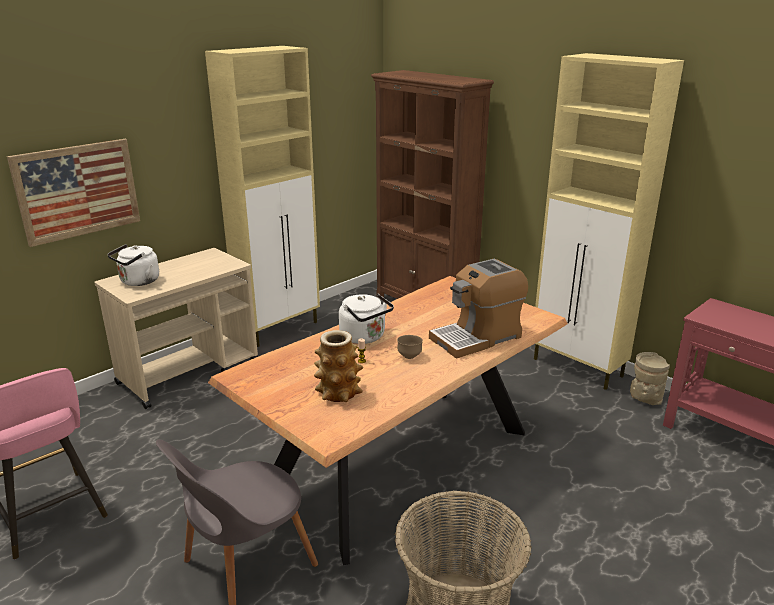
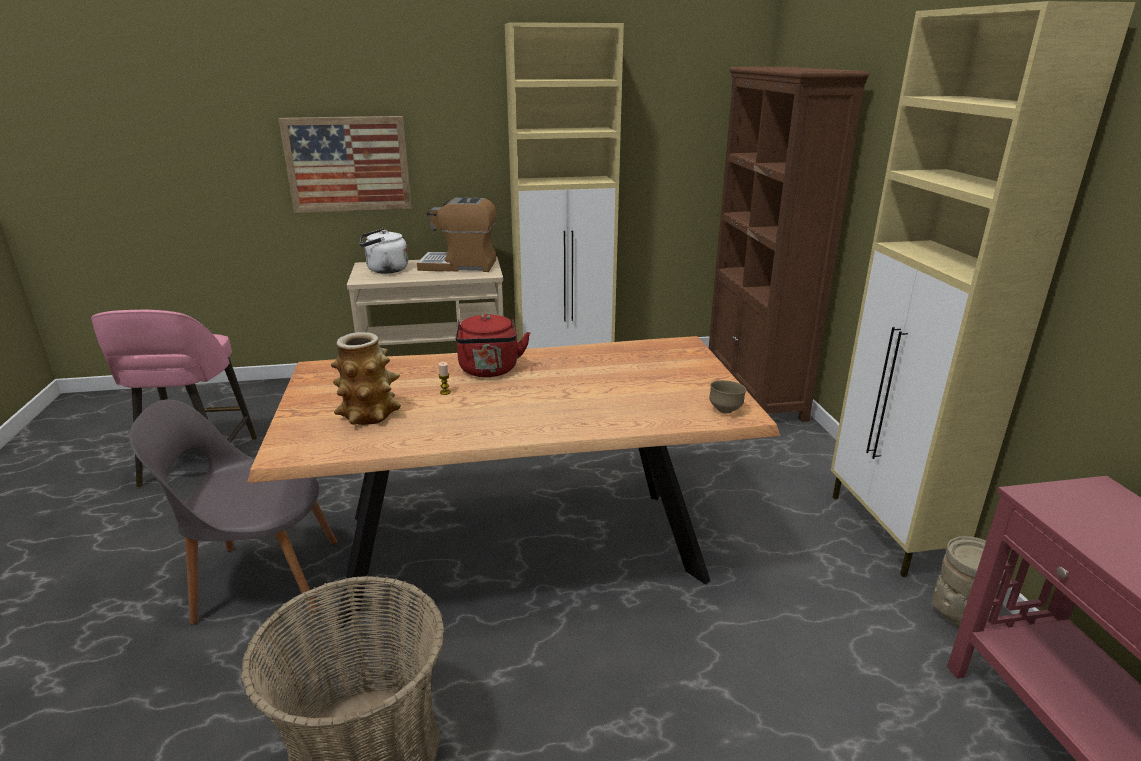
camera: 35 degrees right, 0 degrees up
white kettle [339,293,394,344] -> red kettle [456,314,530,377]
brown bowl [397,335,423,359] -> brown bowl moved to [709,380,746,414]
coffee machine [429,259,528,359] -> coffee machine moved to [417,198,497,272]

